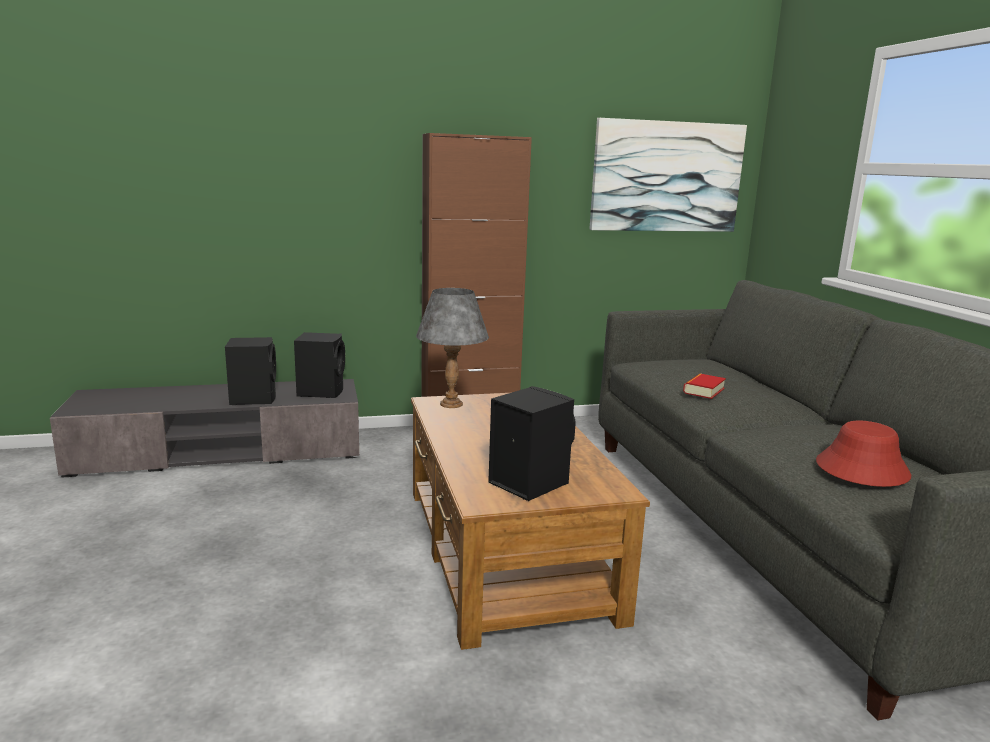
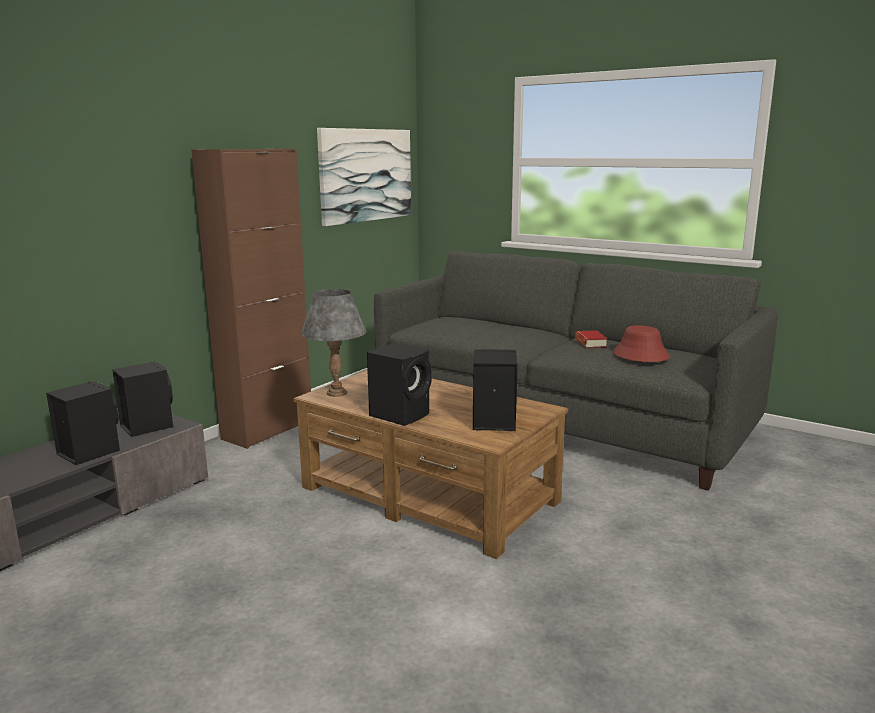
camera: 40 degrees left, 0 degrees up
book [683,373,726,399] -> book moved to [575,330,607,348]
none -> black speaker [367,343,432,426]

